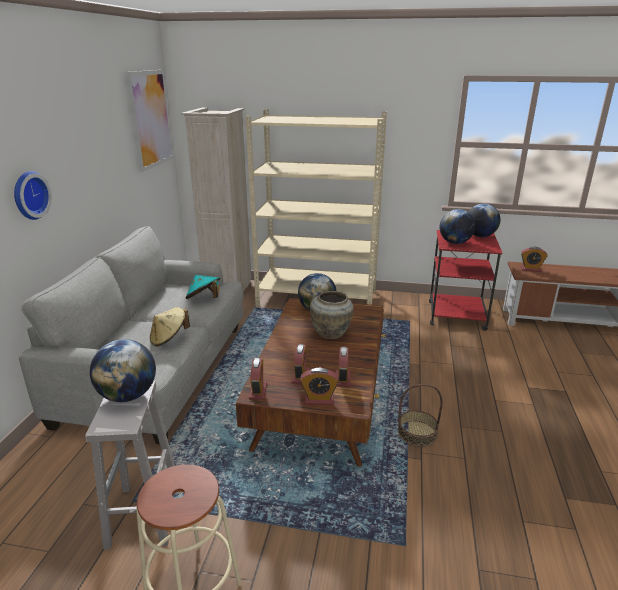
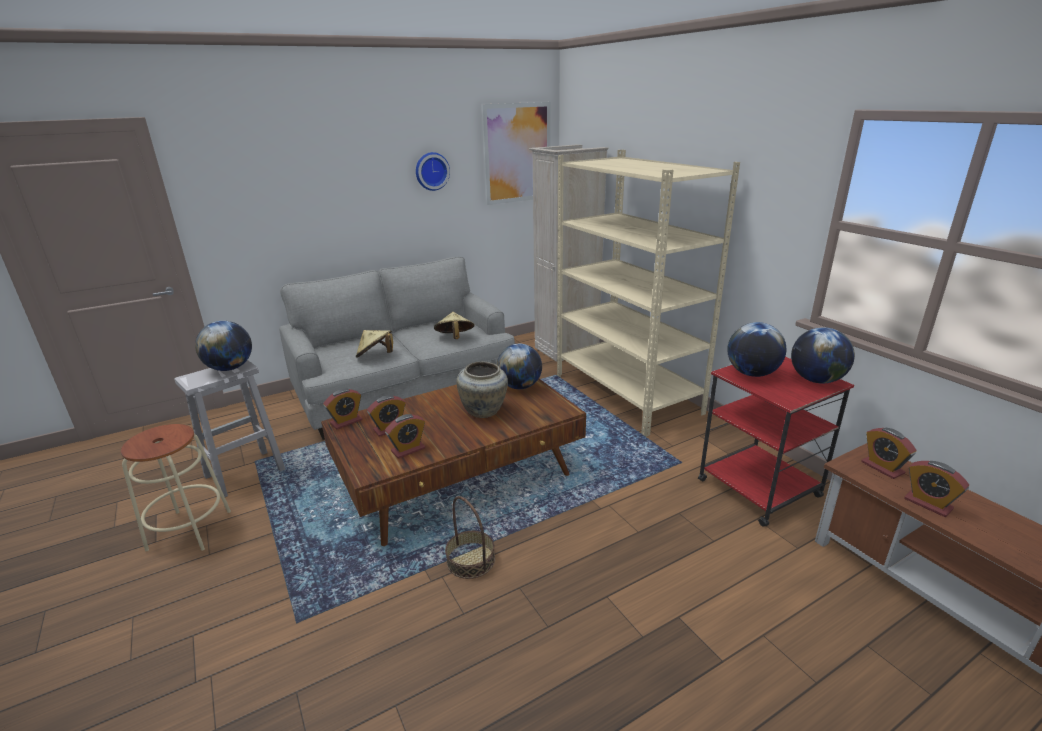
camera: 50 degrees right, 0 degrees up
wall clock [14,171,52,220] -> wall clock moved to [416,152,450,191]
turquoise hat [186,275,220,299] -> beige hat [434,312,475,339]
alarm clock [300,368,339,405] -> alarm clock moved to [904,461,969,517]

